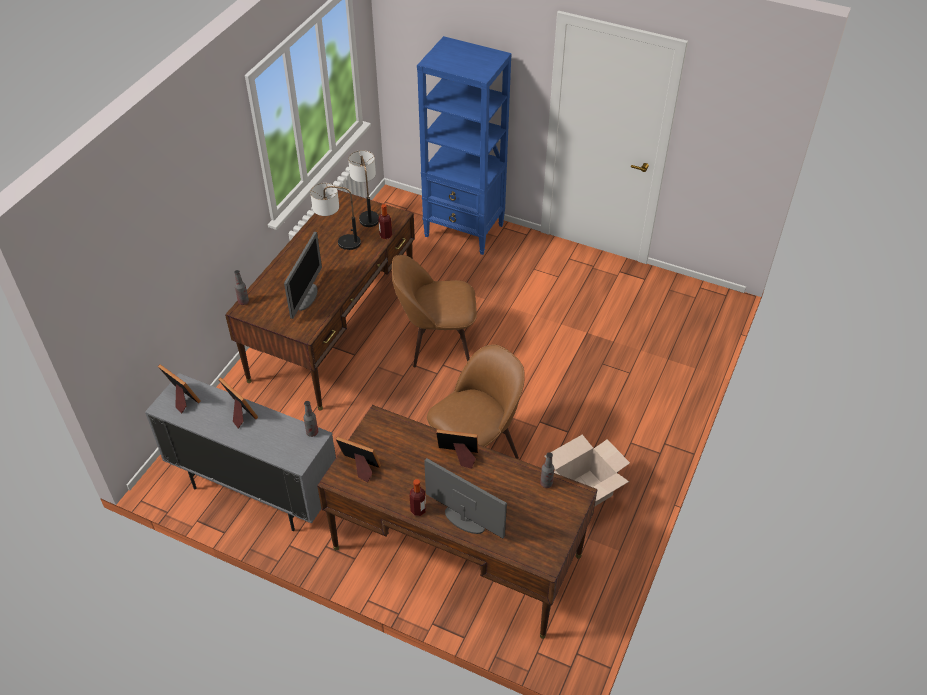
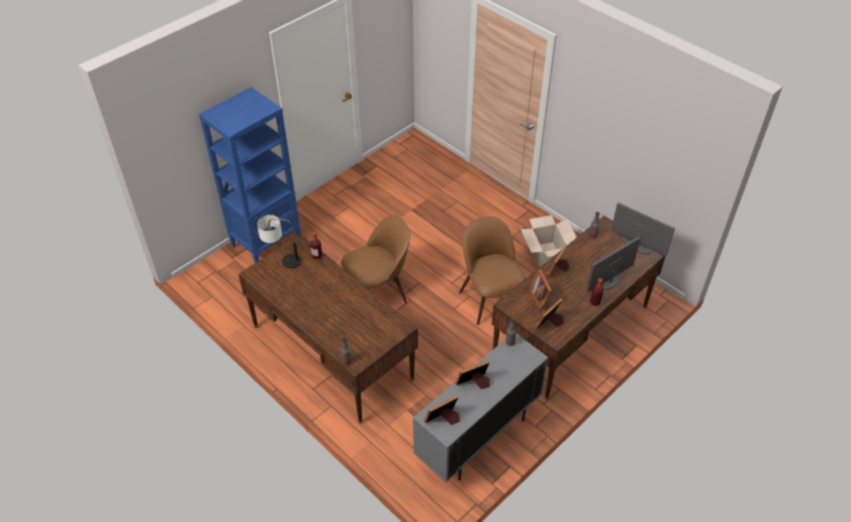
camera: 70 degrees left, 0 degrees up
monitor [284,232,322,319] -> monitor moved to [611,202,675,256]
table lamp [310,183,361,250] -> none
brown chair [392,255,477,367] -> brown chair turned 135 degrees counterclockwise [341,215,411,303]
none -> picture frame [529,270,552,311]

